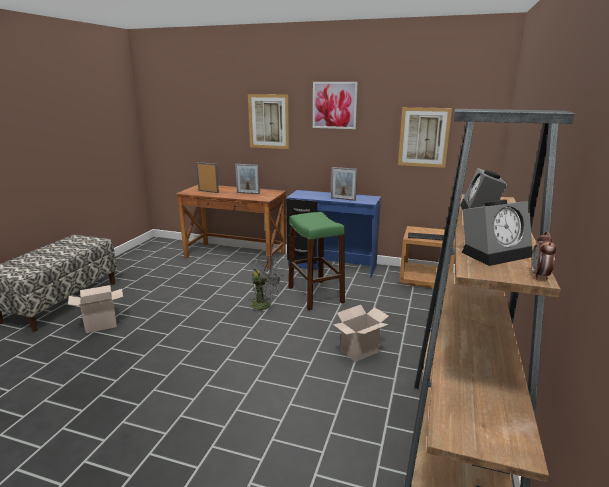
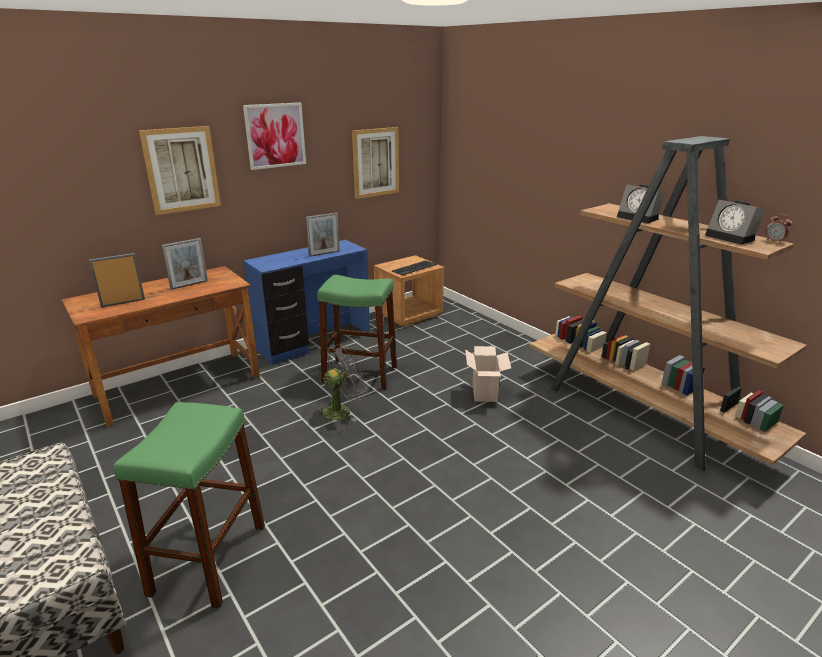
camera: 55 degrees left, 5 degrees up
cardboard box [68,285,123,333] -> green stool [113,402,265,608]
alarm clock [462,199,532,266] -> alarm clock turned 135 degrees clockwise [705,200,765,245]

